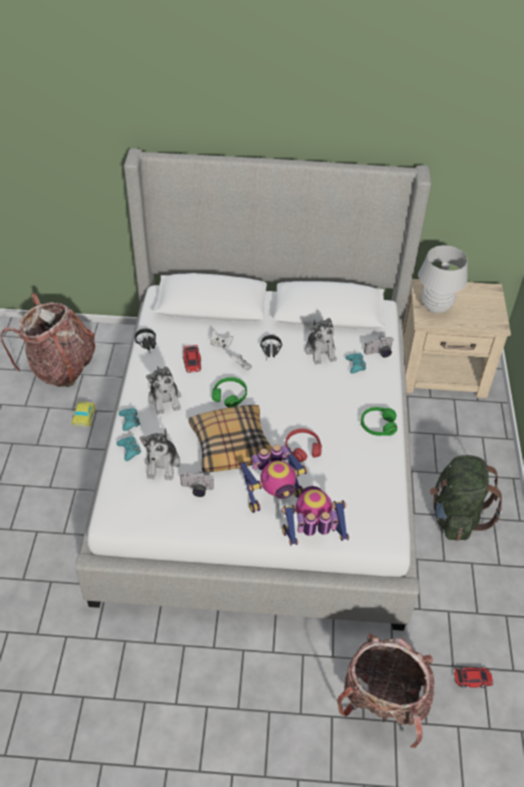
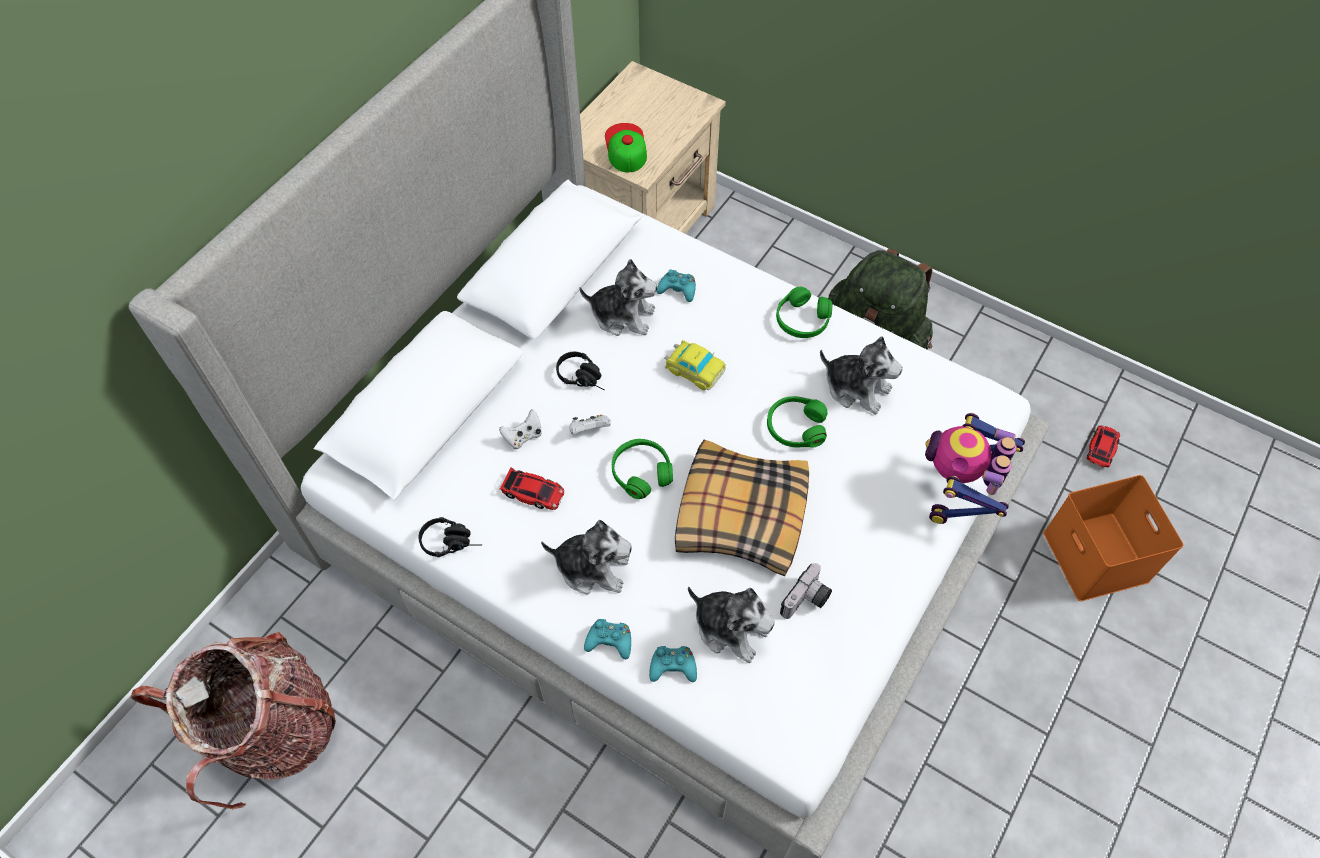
camera: 60 degrees left, 10 degrees up
toy car [72,401,96,427] -> toy car moved to [664,340,726,390]
toy robot [239,445,308,513] -> none
red headphones [285,428,322,462] -> green headphones [767,396,828,448]
backpack [337,633,434,748] -> orange storage box [1043,475,1184,601]
camera [364,336,393,358] -> none
white table lamp [418,245,468,313] -> cap [605,123,647,173]
none -> plush toy [820,337,903,415]

